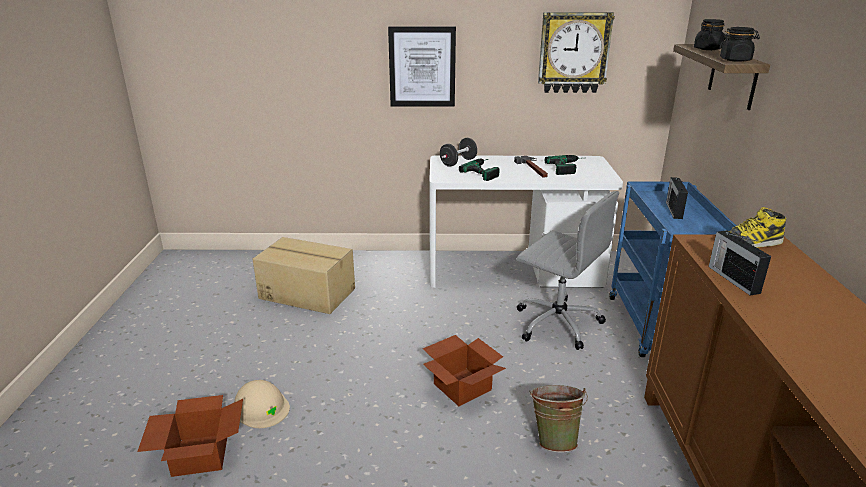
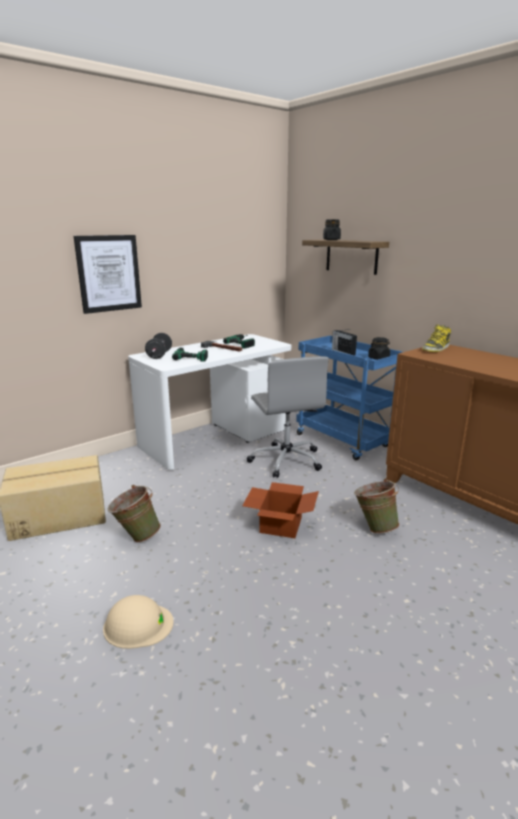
camera: 40 degrees left, 5 degrees down
cardboard box [137,395,243,477] -> none
grey office chair [516,191,619,350] -> grey office chair turned 75 degrees clockwise [247,356,329,478]
wall clock [538,12,615,93] -> none
radio [709,230,771,295] -> none
black jar [720,27,760,62] -> black jar moved to [368,337,390,360]
none -> green bucket [108,485,161,543]

